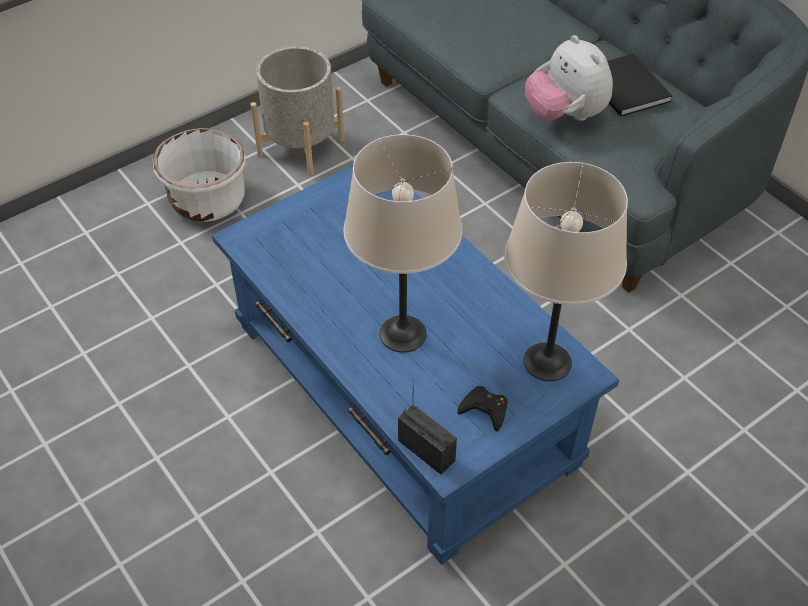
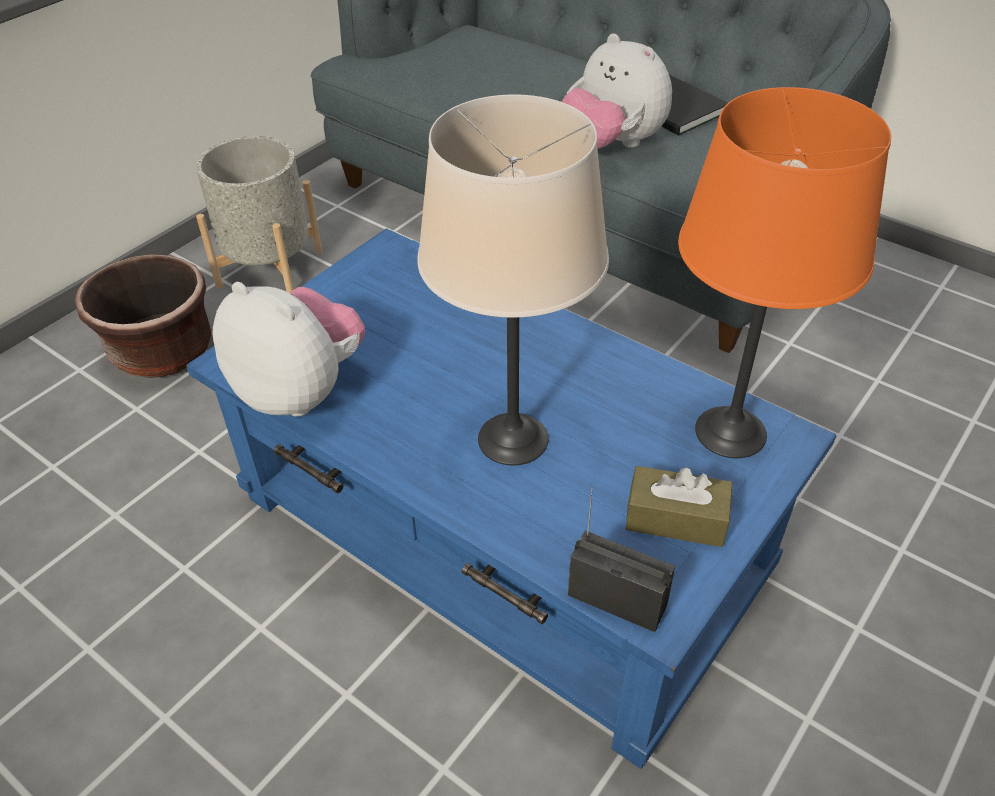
camera: 15 degrees left, 5 degrees down
white planter [153,128,246,222] -> brown planter [75,254,211,378]
black game controller [457,386,507,431] -> brown tissue box [626,466,733,547]
beige table lamp [504,162,628,381] -> orange table lamp [678,87,891,458]
none -> plush toy [213,282,365,417]

